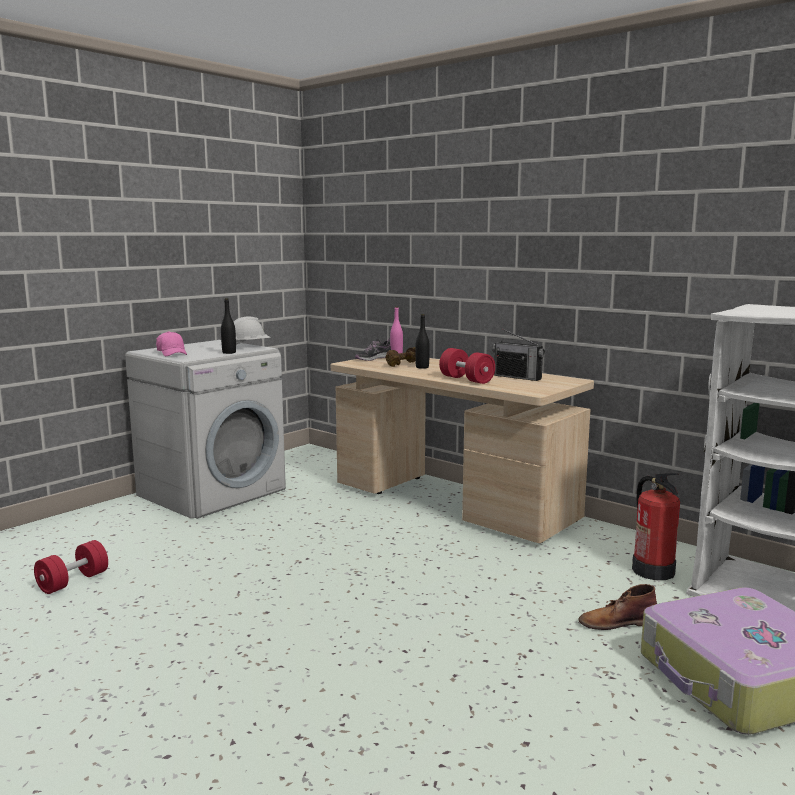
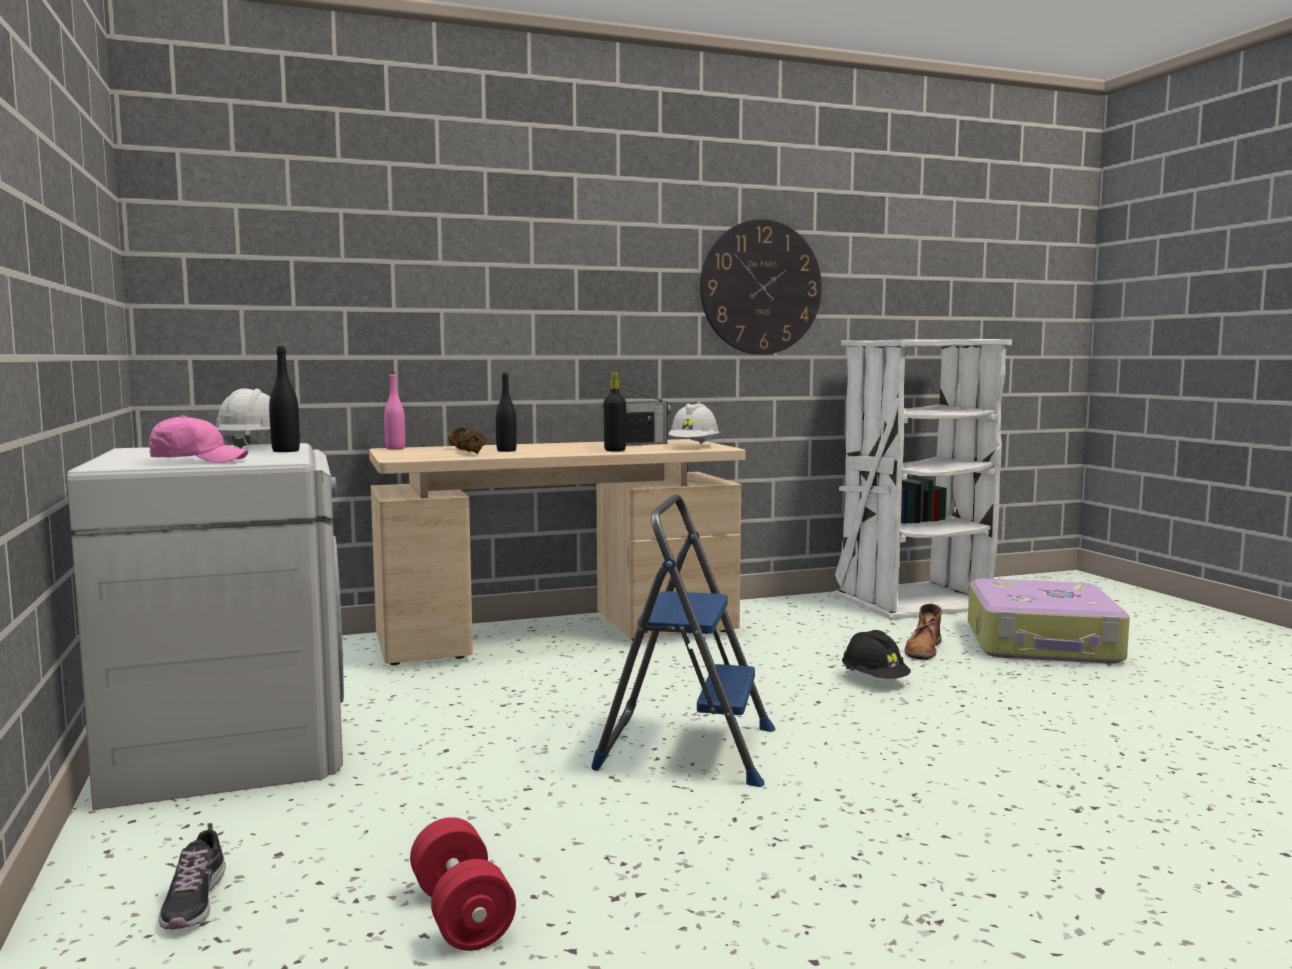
camera: 60 degrees left, 5 degrees down
shoe [355,338,391,361] -> shoe moved to [159,823,226,929]
red dumbbell [439,348,495,384] -> black bottle [604,373,626,452]
fire extinguisher [632,473,680,580] -> none
none -> blue step ladder [591,494,775,787]
none -> white hard hat [669,403,719,444]
none -> wall clock [700,219,822,355]
none -> black hard hat [842,630,911,679]

